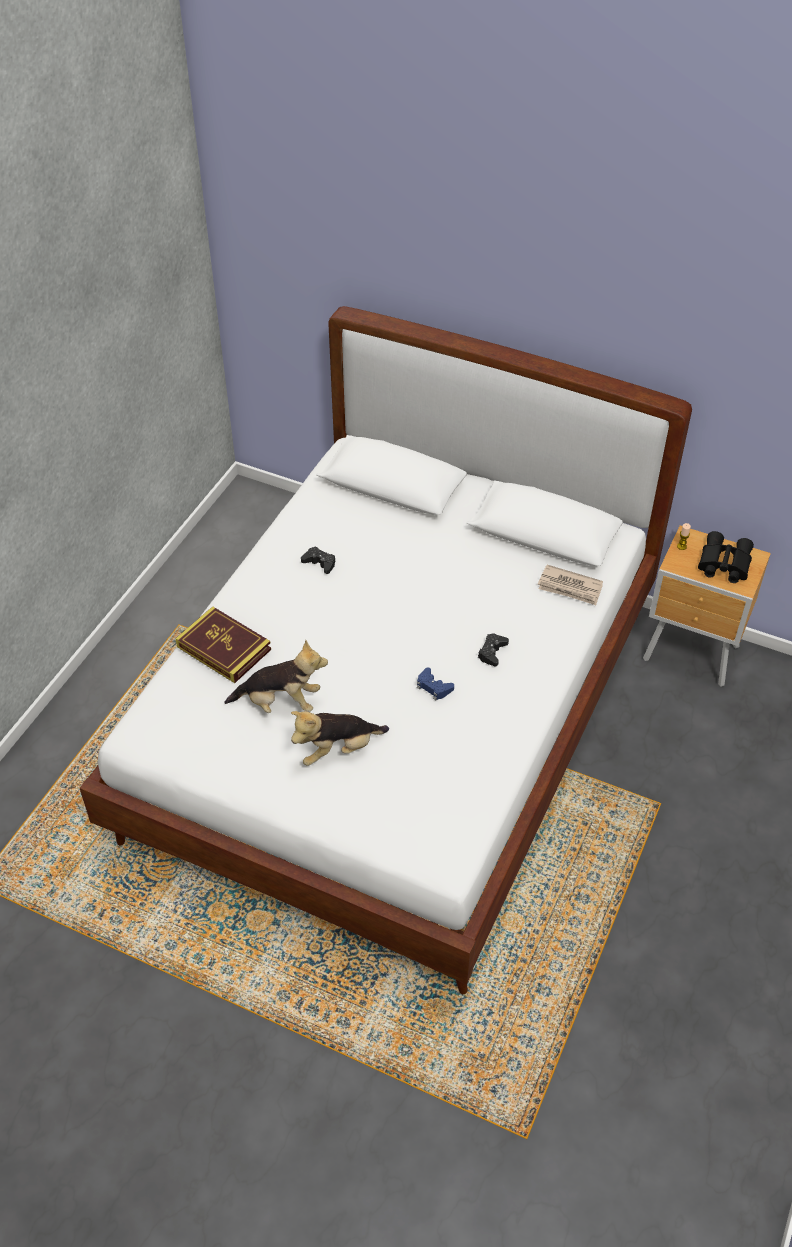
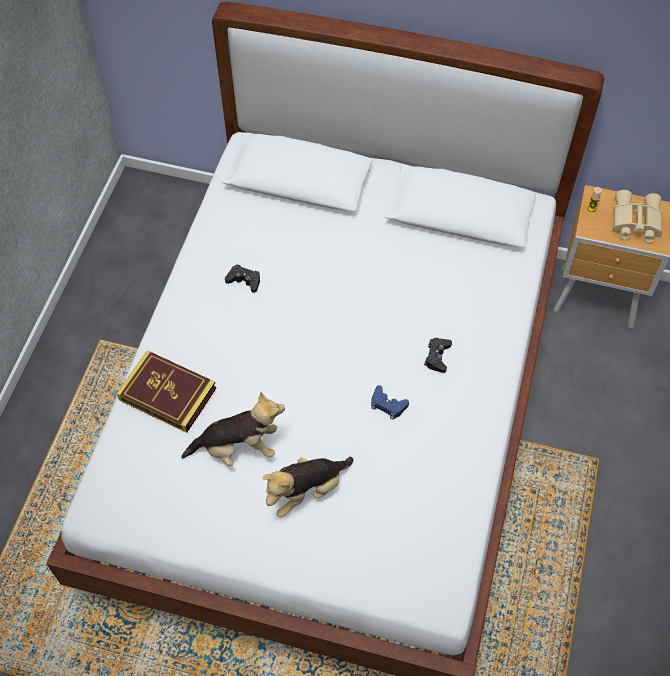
camera: 10 degrees left, 10 degrees up
newspaper [538,565,603,605] -> none
black binoculars [698,531,754,583] -> beige binoculars [613,190,662,242]

